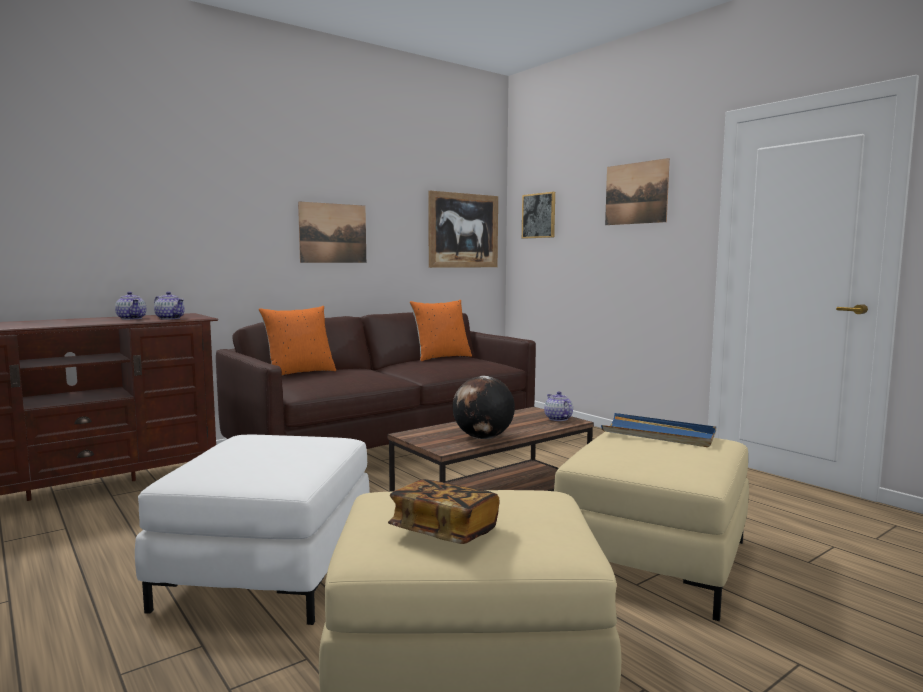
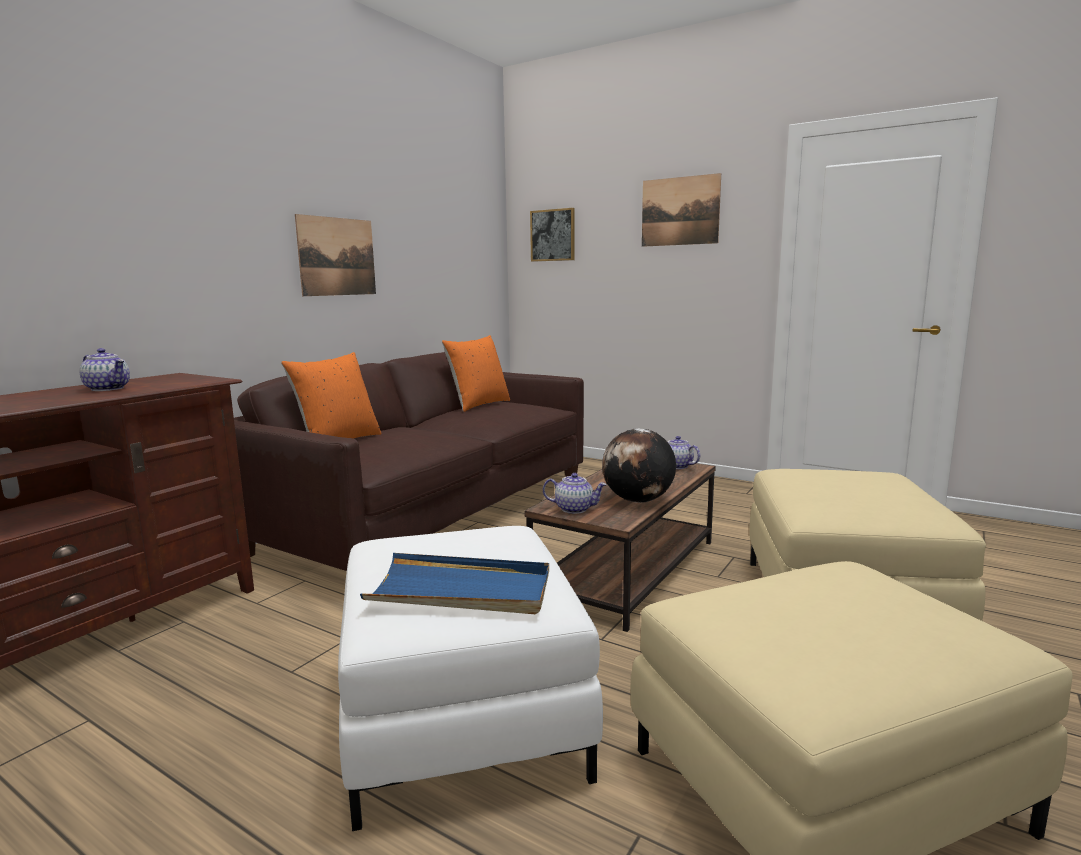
camera: 20 degrees left, 5 degrees up
teapot [154,291,185,319] -> teapot moved to [543,473,607,514]
book [388,479,500,544] -> none
picture [428,191,498,268] -> none
blue tray [601,413,716,447] -> blue tray moved to [360,553,549,614]

